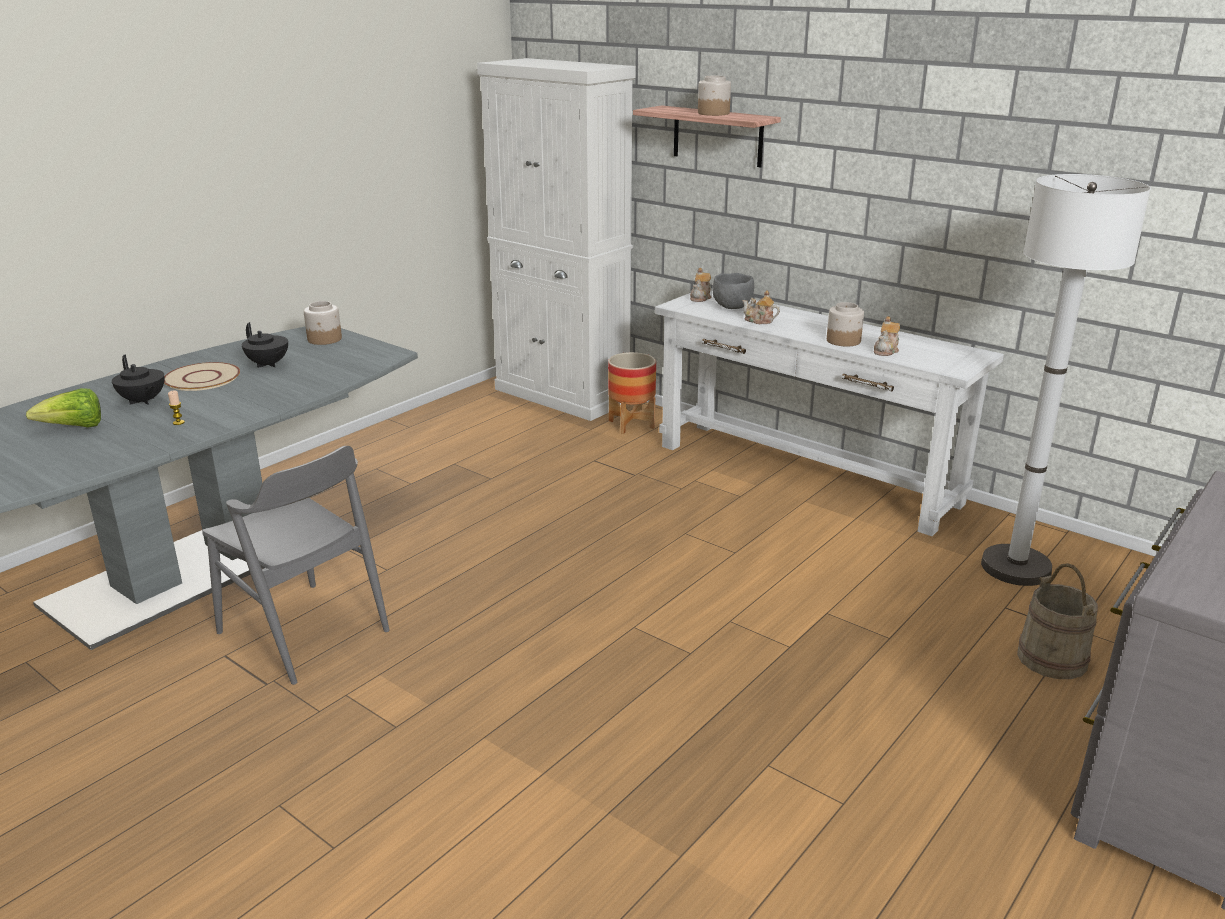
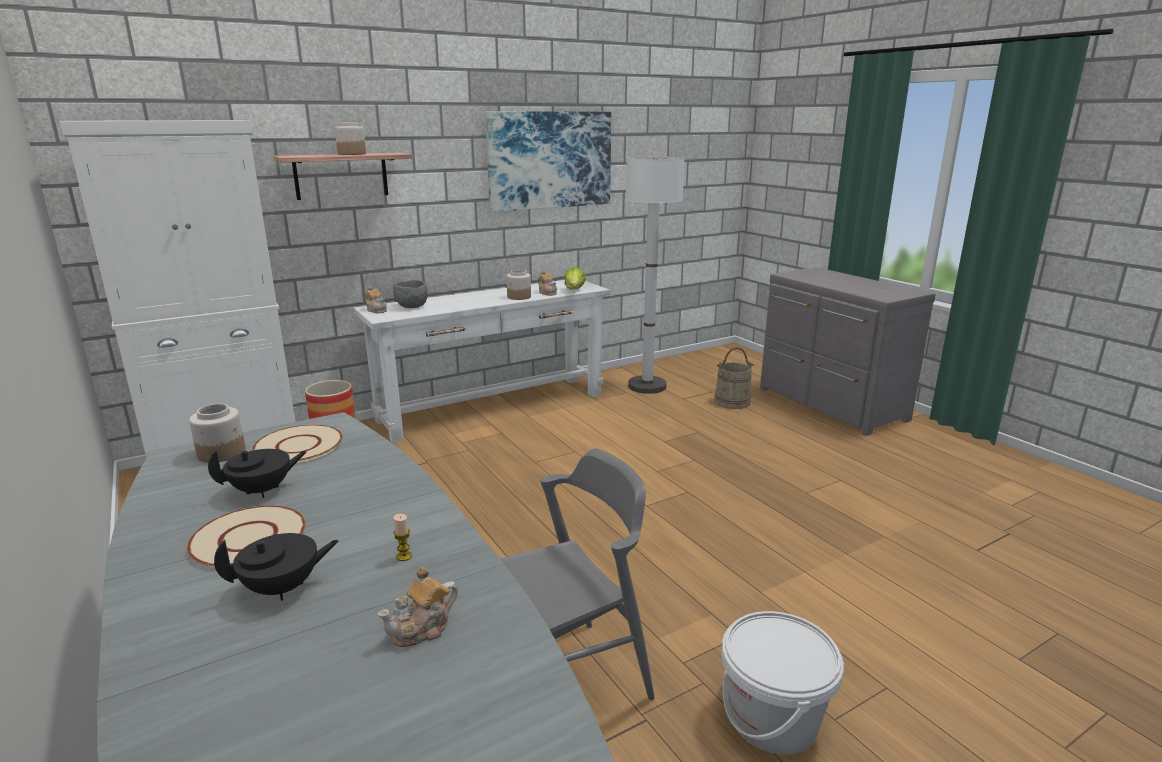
camera: 70 degrees left, 5 degrees down
lettuce [26,388,101,428] -> lettuce moved to [564,267,586,290]
teapot [742,290,780,324] -> teapot moved to [377,567,458,647]
none -> beige plate [252,425,343,463]
none -> picture [485,111,611,212]
none -> white bucket [721,611,844,754]

